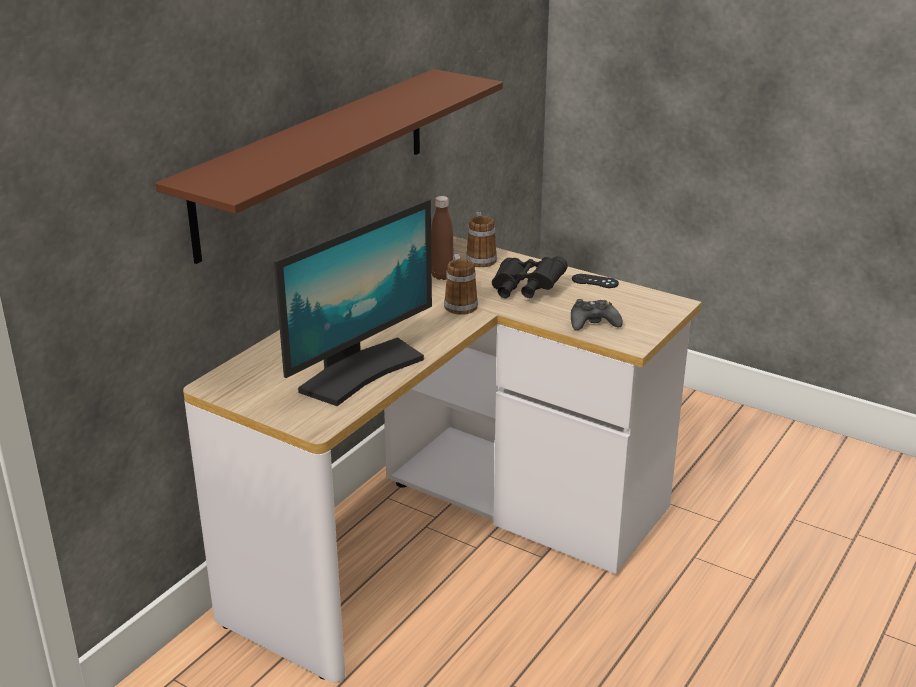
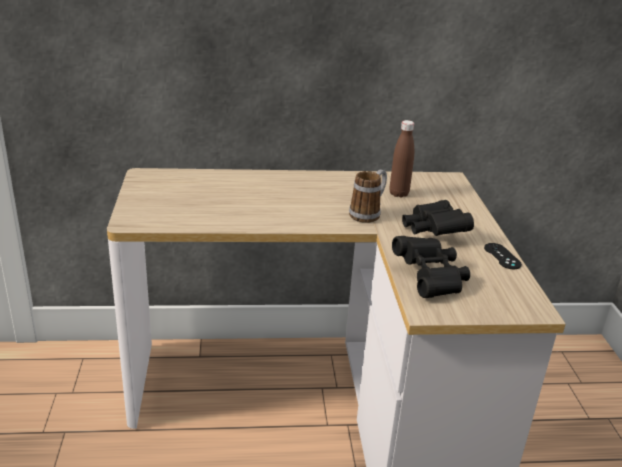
camera: 50 degrees right, 0 degrees up
brown shelf [155,69,503,264] -> none
monitor [274,199,432,406] -> none
mug [466,212,497,267] -> none
black game controller [571,299,623,331] -> black binoculars [392,236,470,298]

